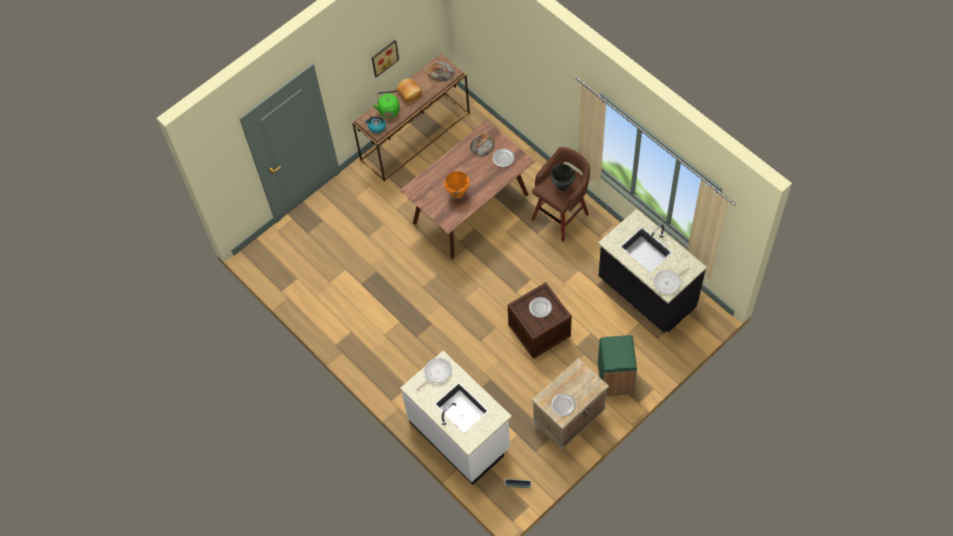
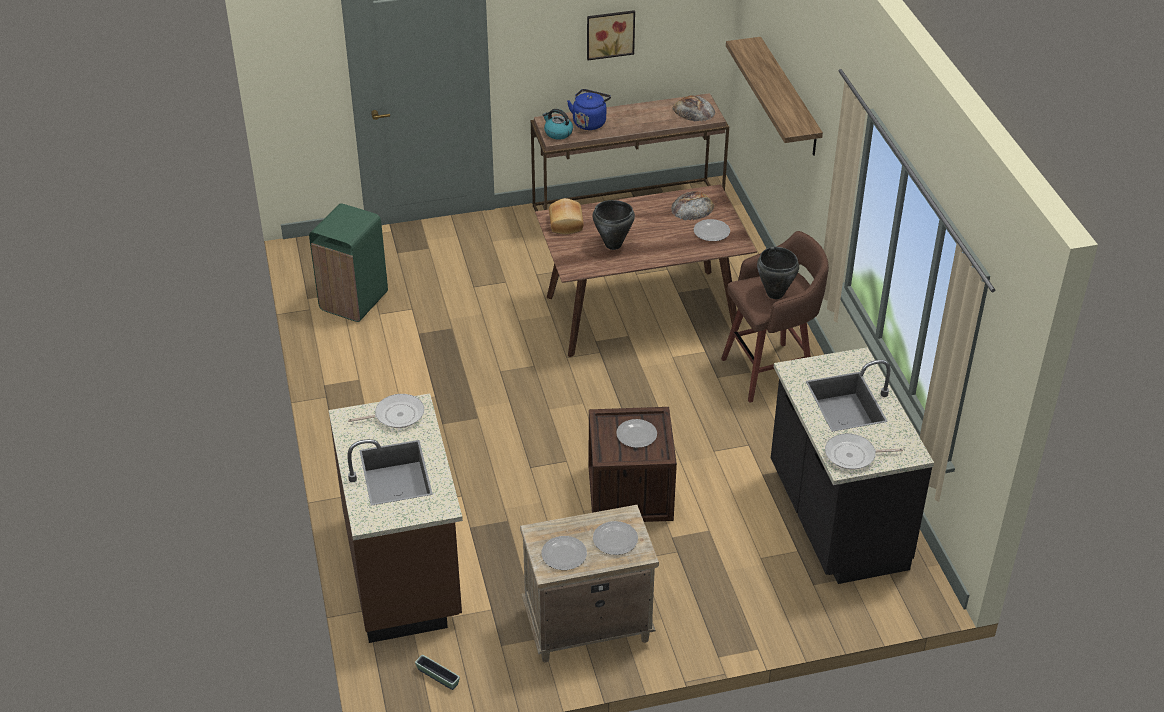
camera: 25 degrees right, 20 degrees down
green kettle [373,91,400,118] -> blue kettle [567,89,611,130]
bread [396,79,422,103] -> bread moved to [549,198,584,234]
white counter [400,351,512,485] -> brown counter [329,393,463,643]
orange cooking pot [444,171,470,198] -> black cooking pot [593,200,635,250]
green trash can [598,335,637,396] -> green trash can moved to [309,203,388,322]
none -> plate [593,521,638,555]
none -> shelf [726,37,823,156]

